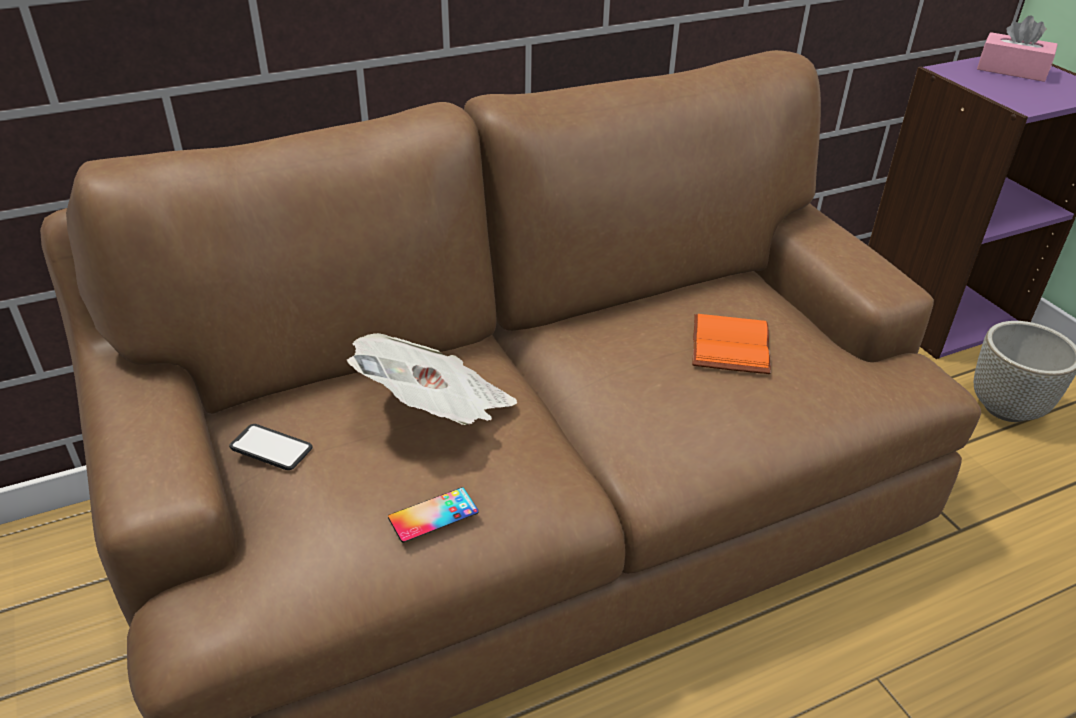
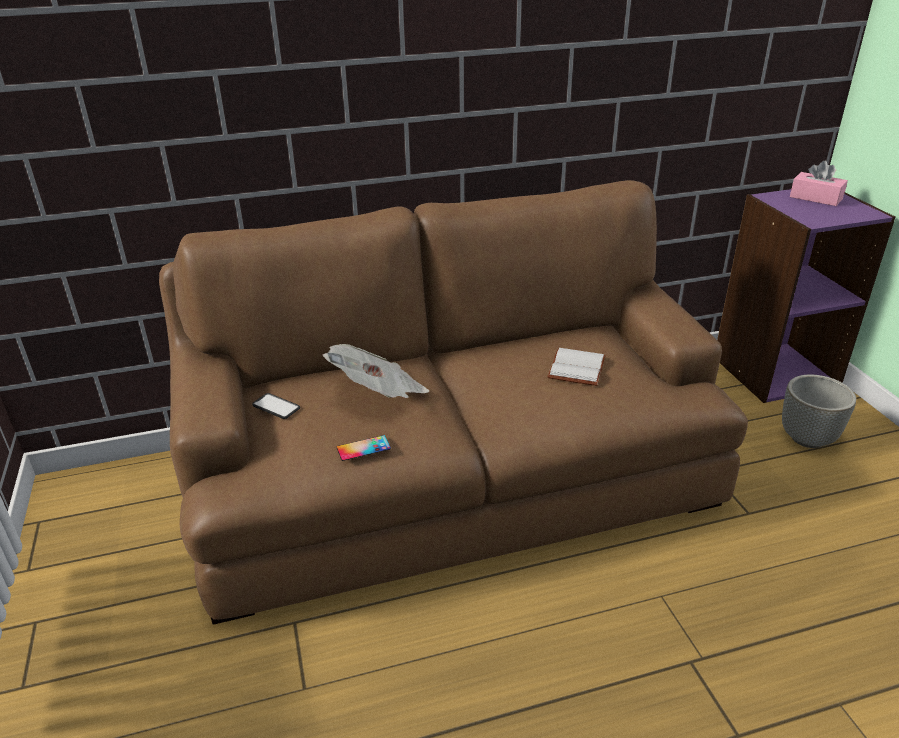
camera: 10 degrees right, 5 degrees down
orange book [692,314,771,374] -> white book [547,348,606,386]

